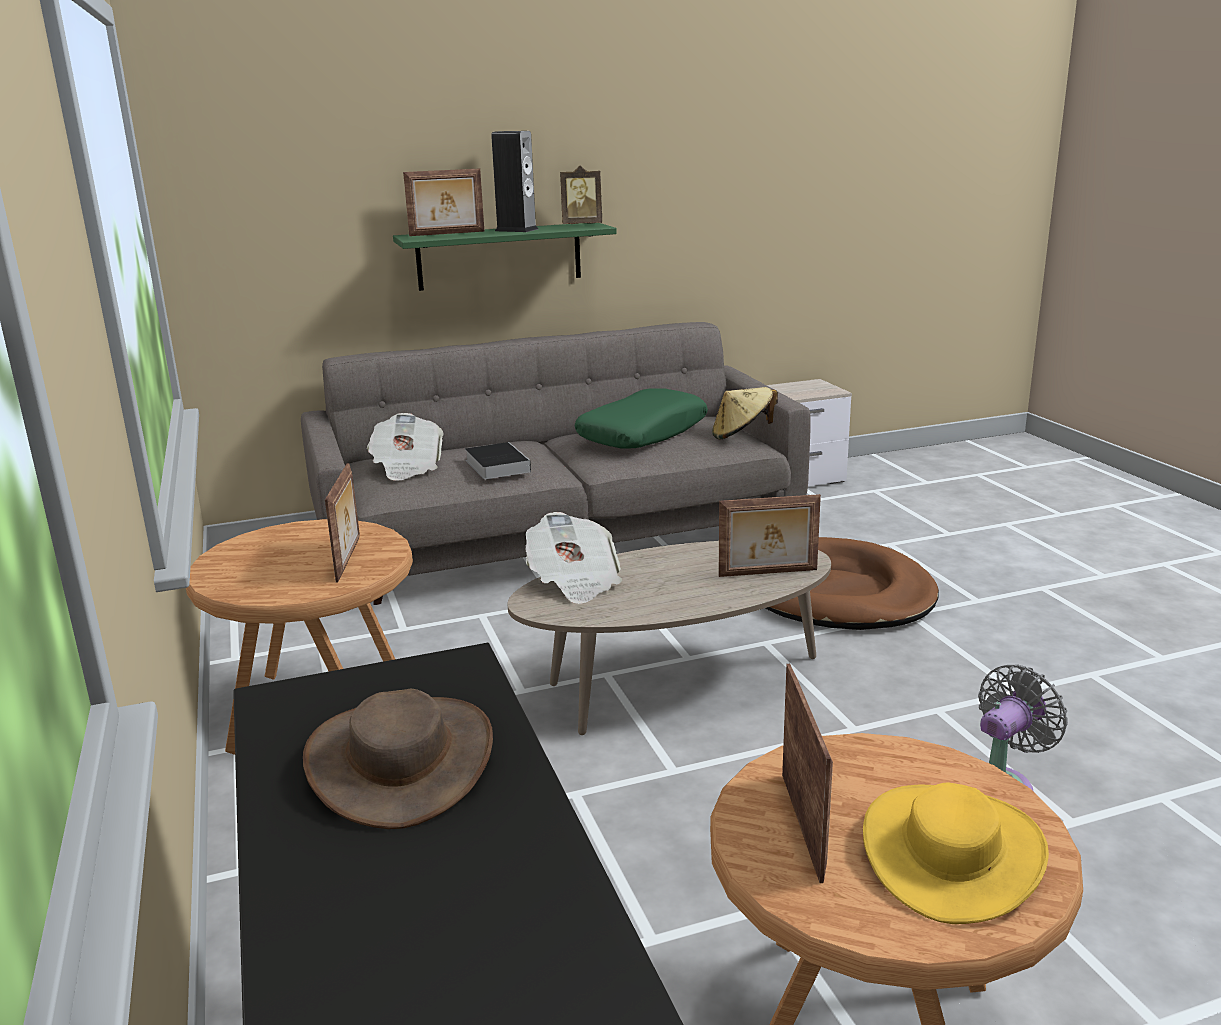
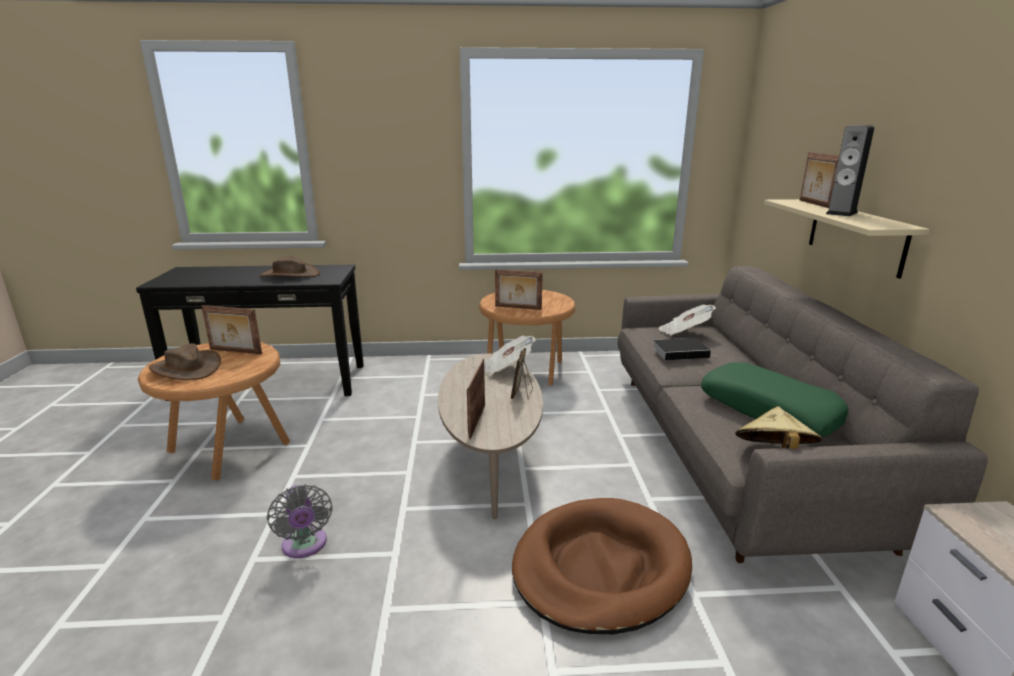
camera: 105 degrees right, 0 degrees up
green shelf [393,223,617,291] -> beige shelf [764,199,930,279]
picture frame [560,166,602,224] -> picture frame moved to [511,348,533,400]
yellow hat [863,782,1049,924] -> brown hat [149,343,221,380]

